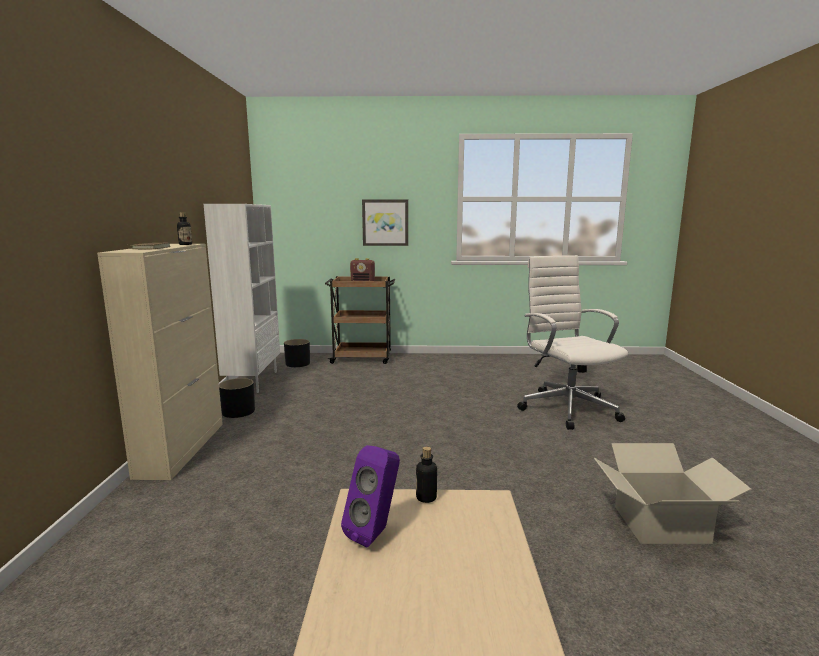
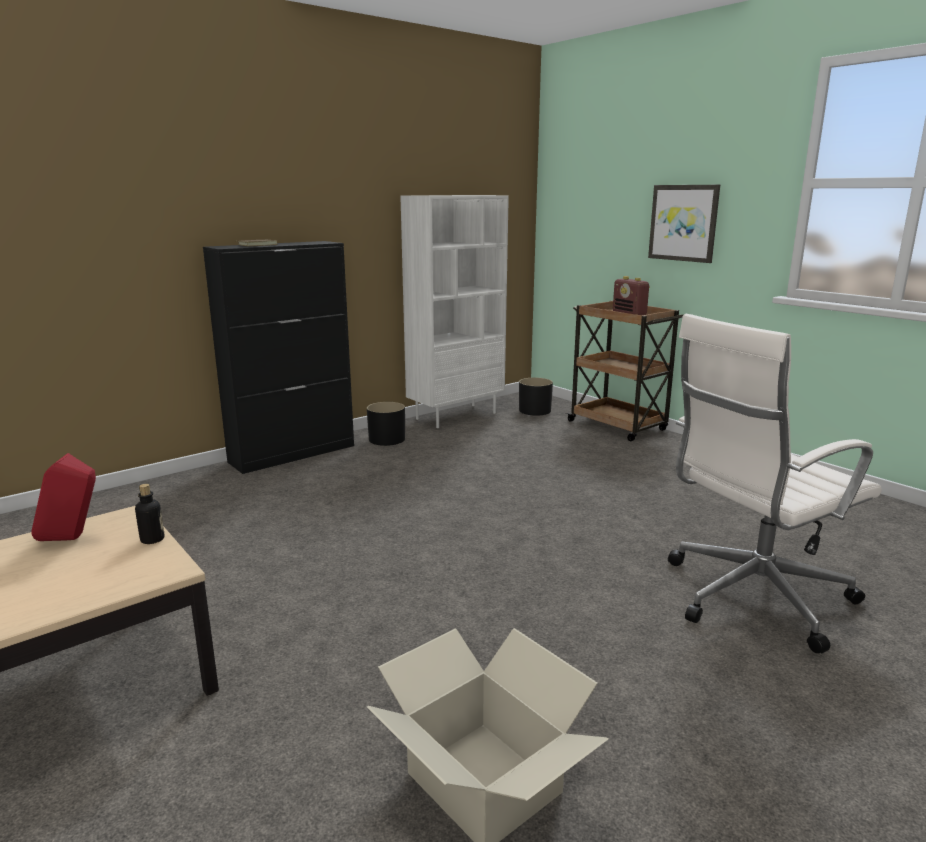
camera: 50 degrees right, 5 degrees up
beige cabinet [97,244,223,480] -> black cabinet [203,241,354,474]
bottle [177,212,192,245] -> none
purple speaker [341,445,400,547] -> red speaker [31,453,96,541]
white office chair [517,255,628,430] -> white office chair turned 150 degrees counterclockwise [668,314,882,653]

